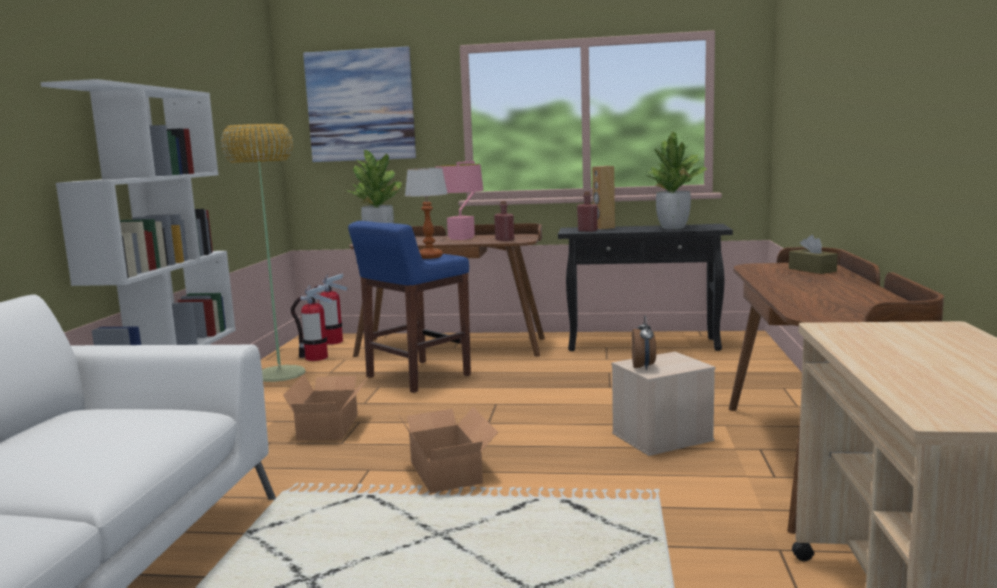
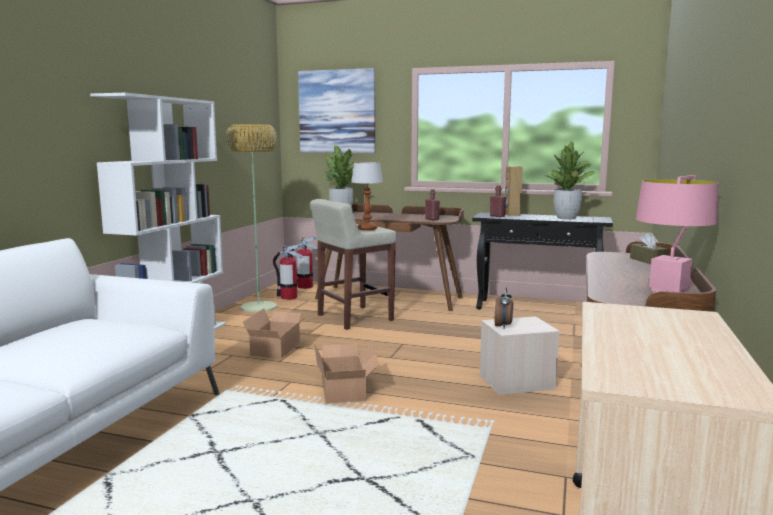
camera: 10 degrees right, 0 degrees up
blue stool [348,221,471,393] -> beige stool [310,199,397,330]
pink table lamp [435,161,483,240] -> pink table lamp moved to [636,175,718,292]

